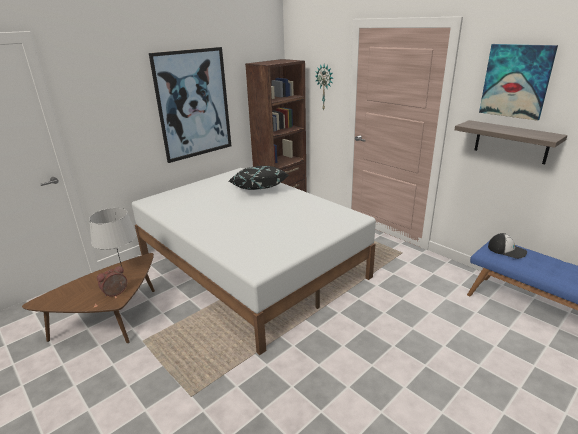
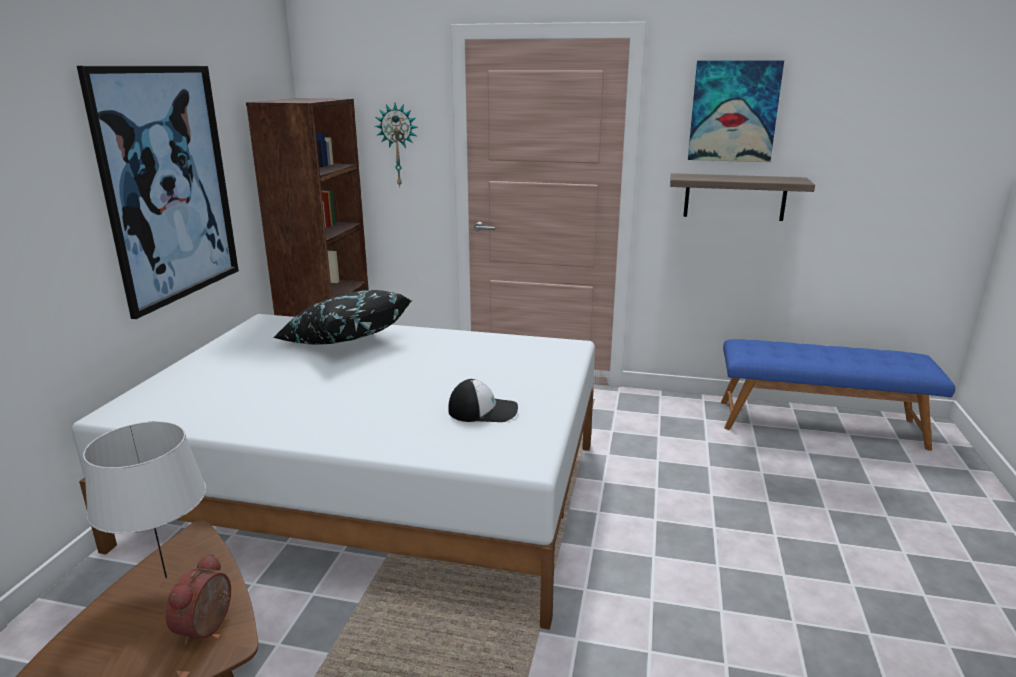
camera: 35 degrees left, 5 degrees down
cap [488,233,527,259] -> cap moved to [448,379,518,422]

